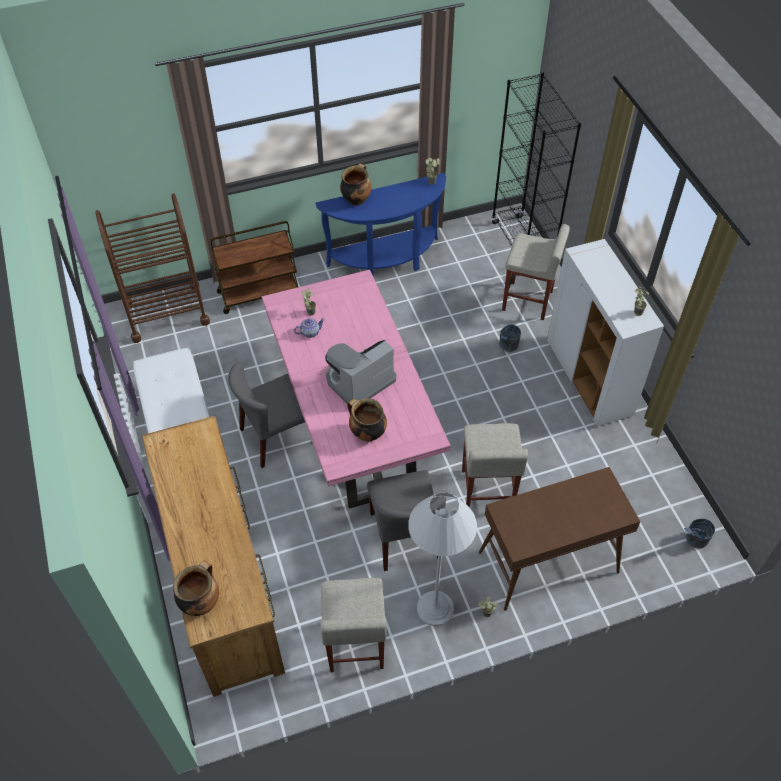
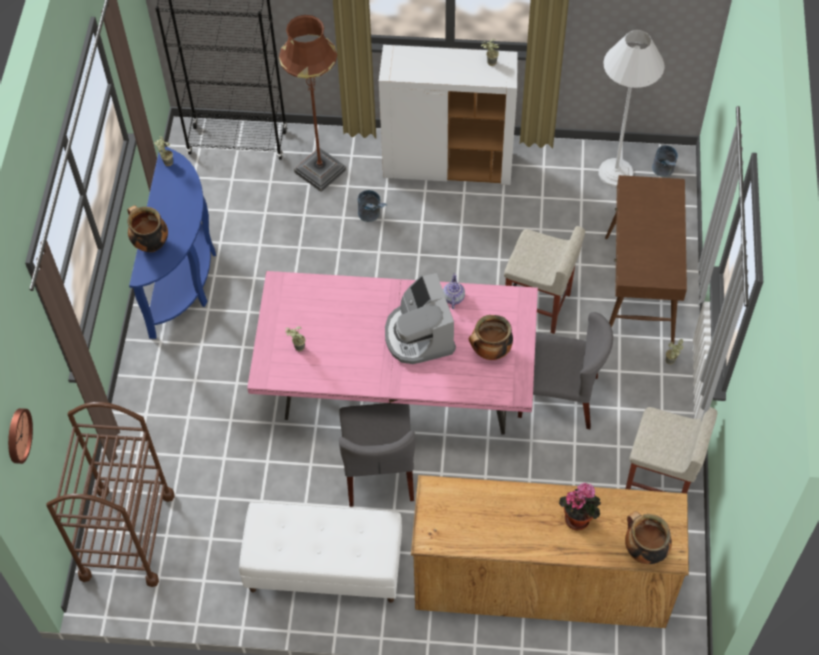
camera: 65 degrees left, 5 degrees up
brown cart [210,221,298,314] -> none
teapot [294,318,325,338] -> teapot moved to [443,273,465,309]
white floor lamp [408,491,477,626] -> white floor lamp moved to [599,30,665,187]
beige stool [502,224,570,320] -> brown floor lamp [279,15,346,192]
none -> wall clock [8,408,33,464]
none -> potted plant [559,483,601,530]

